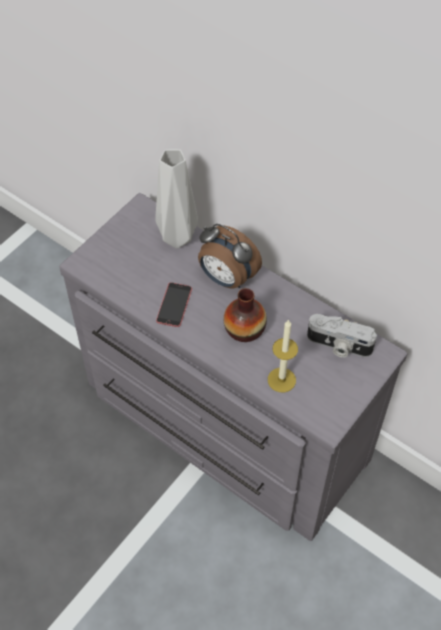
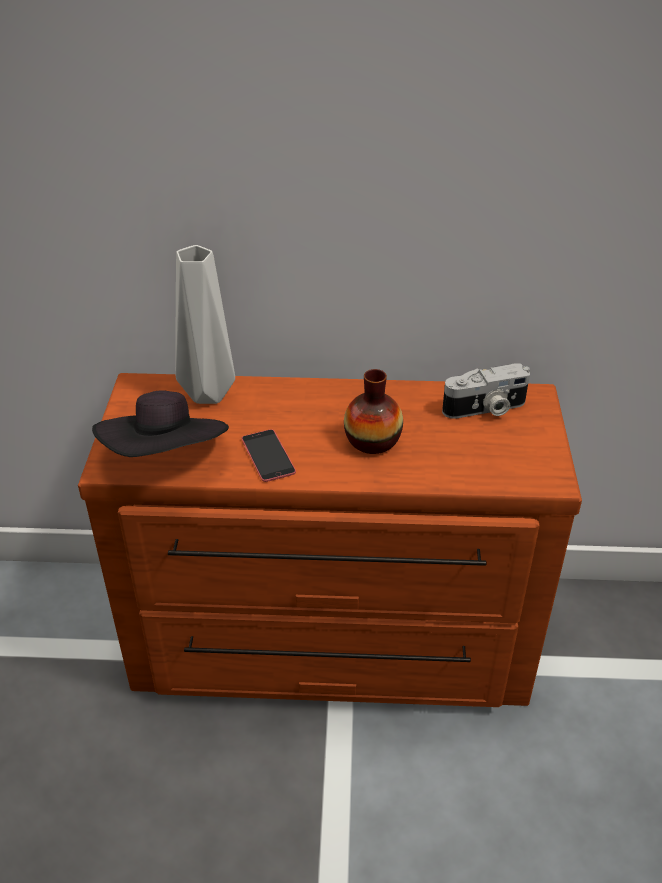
camera: 35 degrees left, 15 degrees down
grey dresser [59,193,407,541] -> brown dresser [78,373,582,707]
alarm clock [198,224,262,288] -> none
candle [268,319,298,393] -> none
none -> black hat [92,390,229,457]

